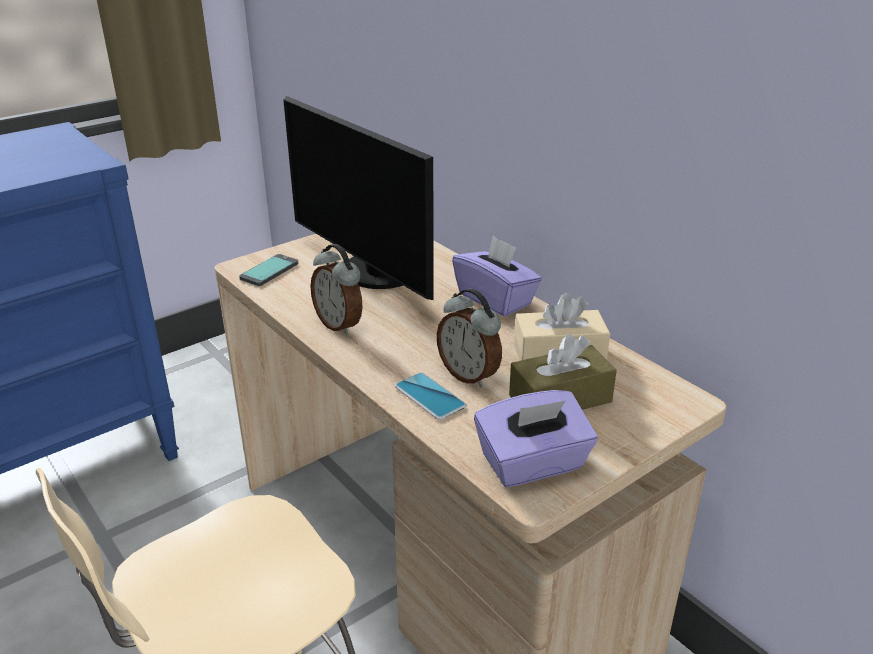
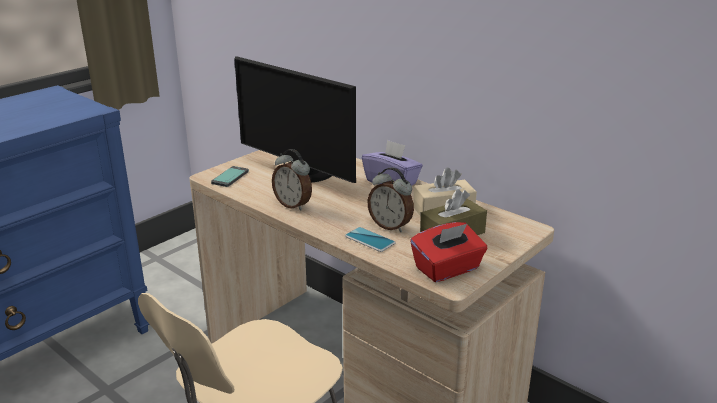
camera: 10 degrees left, 5 degrees down
purple tissue box [474,390,598,487] -> red tissue box [410,222,488,282]

